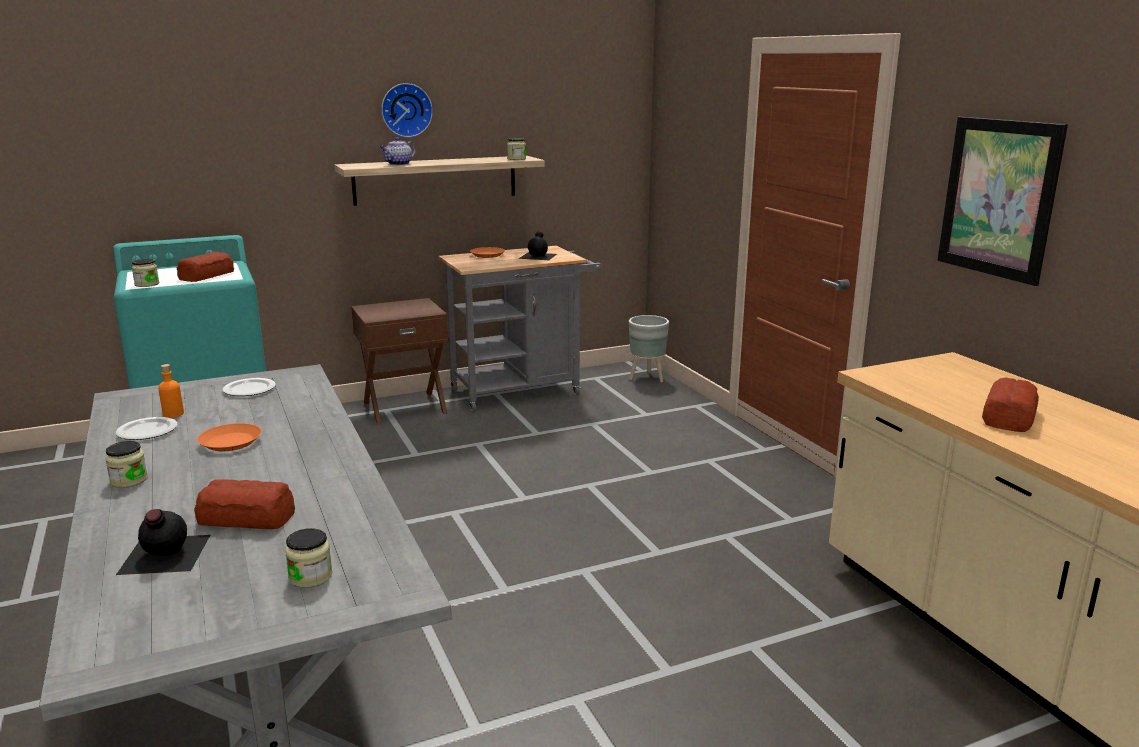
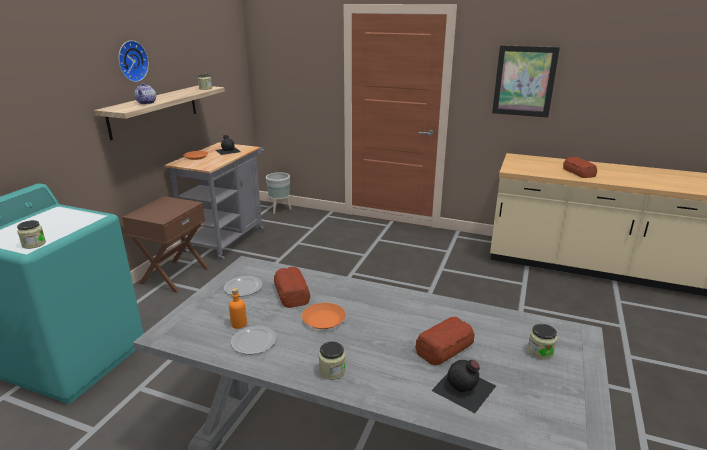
camera: 45 degrees left, 5 degrees up
bread [177,252,234,282] -> bread moved to [274,267,310,308]

